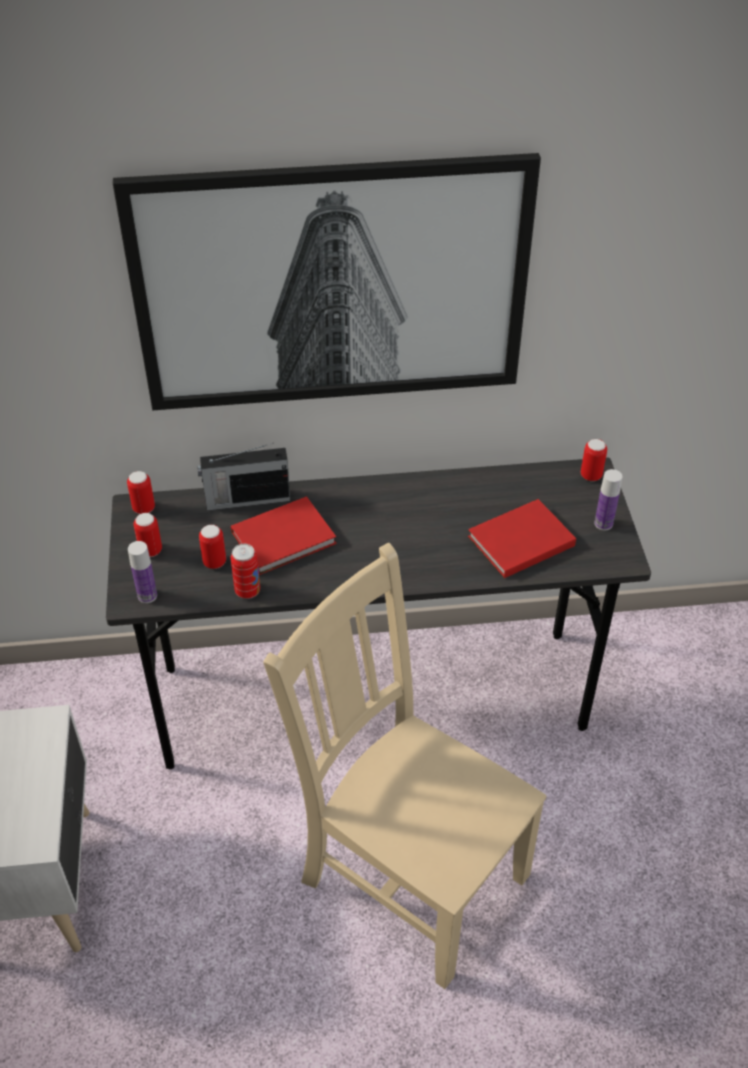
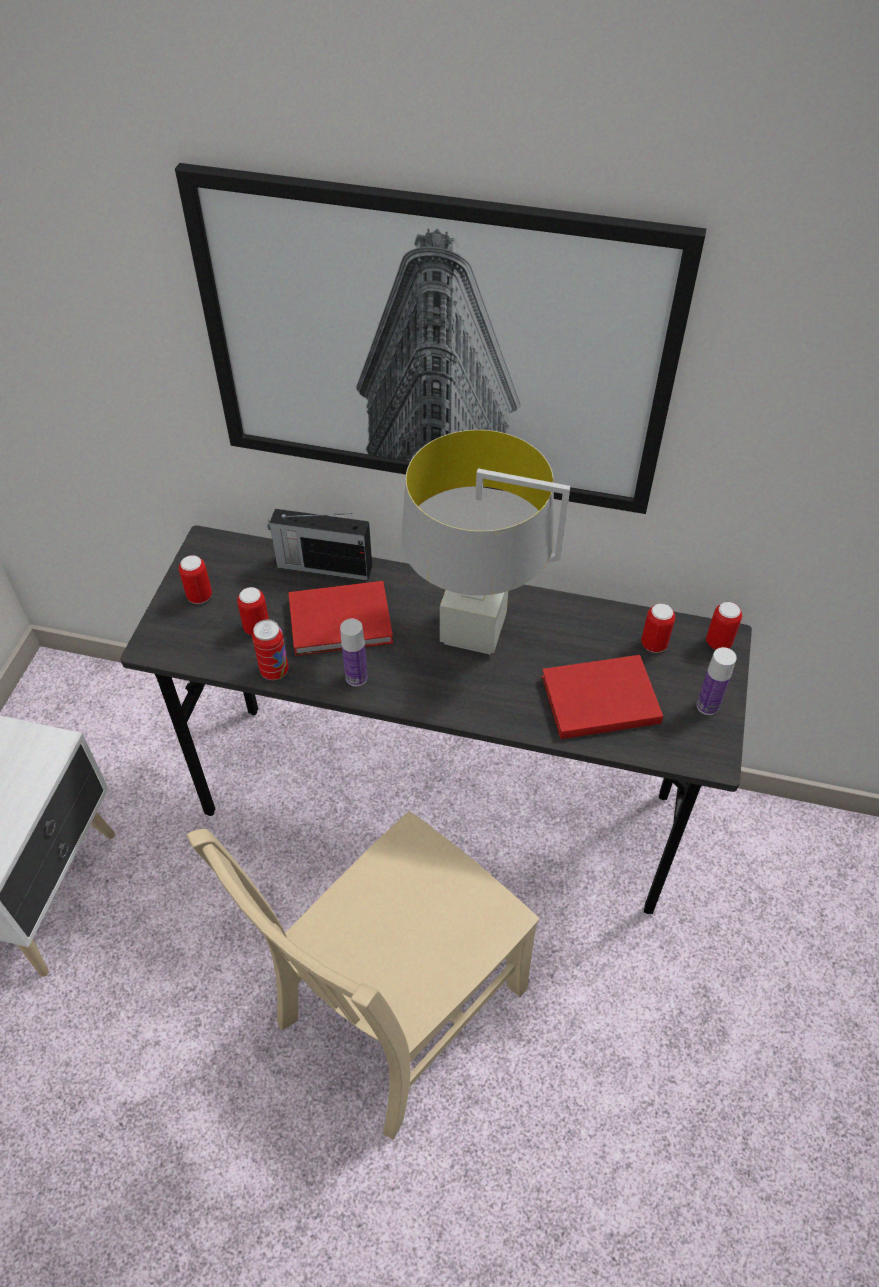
camera: 20 degrees right, 5 degrees up
can [127,471,155,514] -> can moved to [641,603,675,653]
bottle [128,541,157,603] -> bottle moved to [340,619,368,686]
beige chair [263,543,547,989] -> beige chair turned 105 degrees counterclockwise [187,811,539,1140]
none -> grey table lamp [401,430,570,655]

